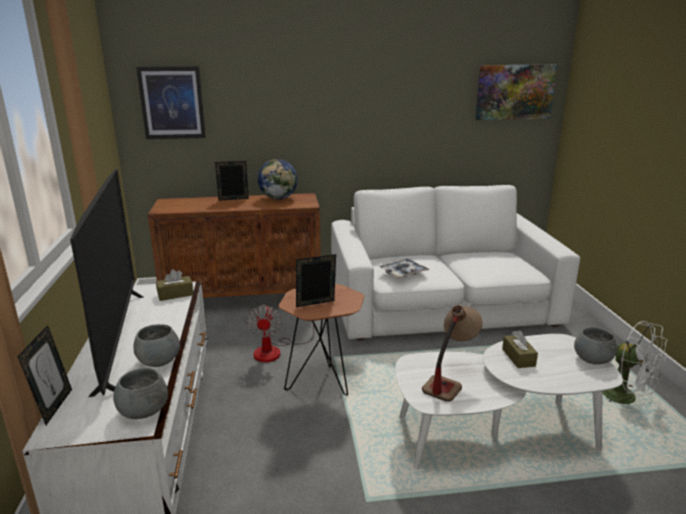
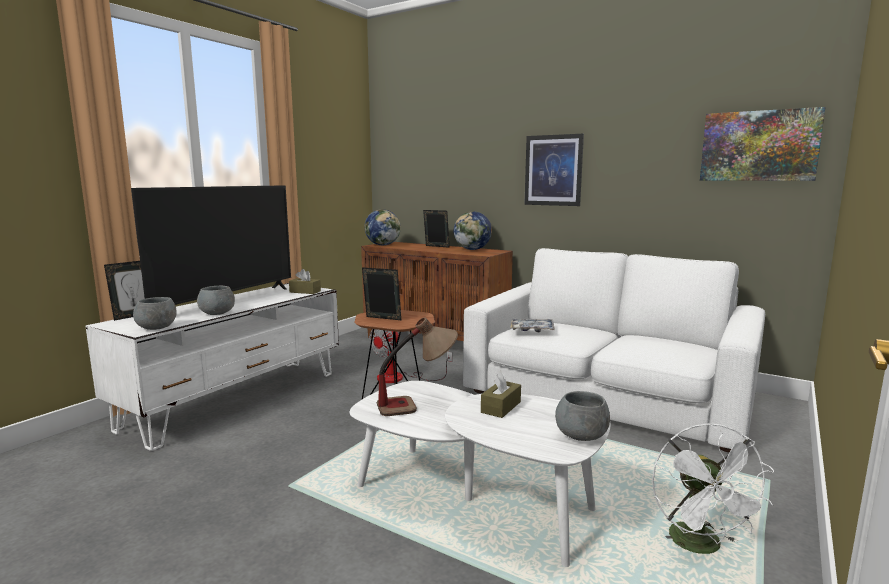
camera: 40 degrees right, 10 degrees down
picture [136,66,206,139] -> picture moved to [524,134,584,206]
none -> globe [364,209,401,245]

